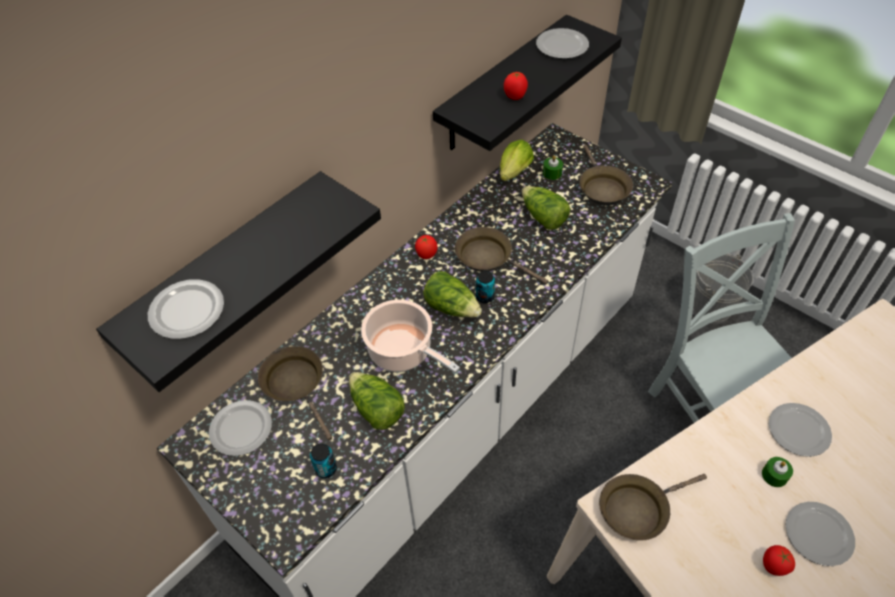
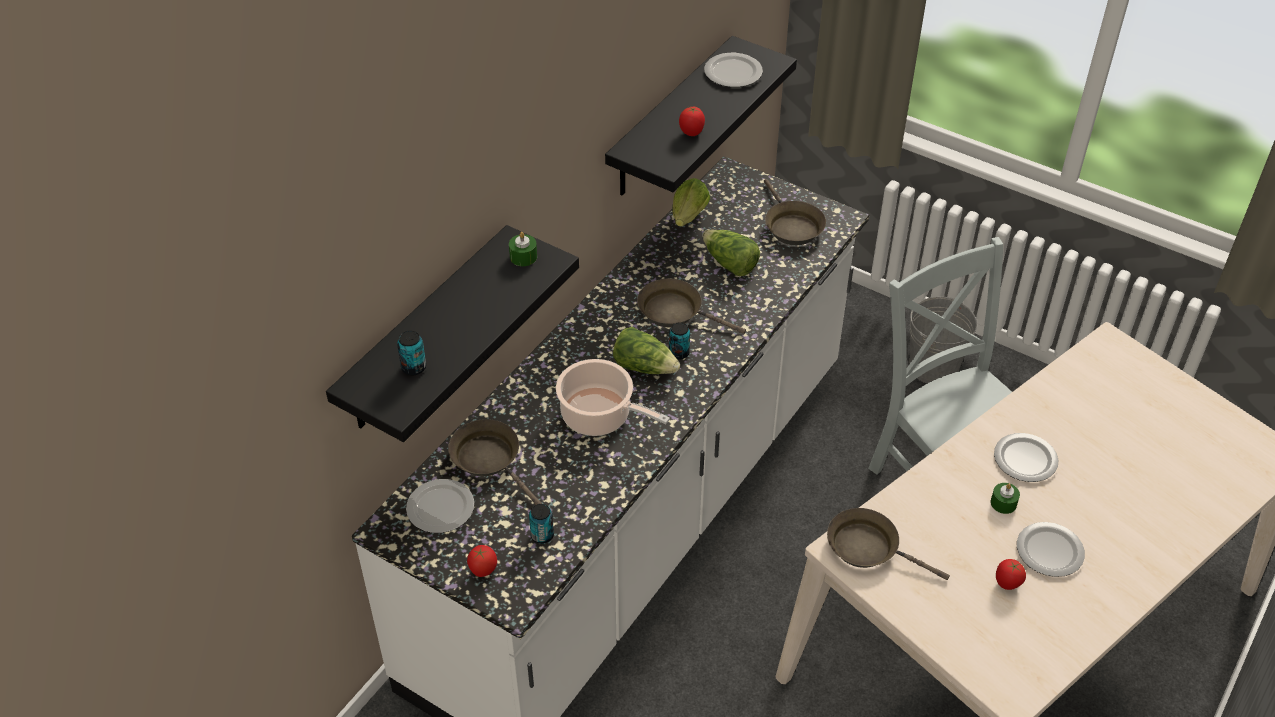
camera: 10 degrees left, 5 degrees down
plate [148,279,224,339] -> can [397,331,426,375]
lettuce [349,372,405,430] -> none
tomato [415,235,438,259] -> tomato moved to [467,545,497,577]
green candle [543,155,563,180] -> green candle moved to [509,232,537,266]
brown frying pan [599,474,707,541] -> brown frying pan turned 60 degrees clockwise [827,508,950,580]

